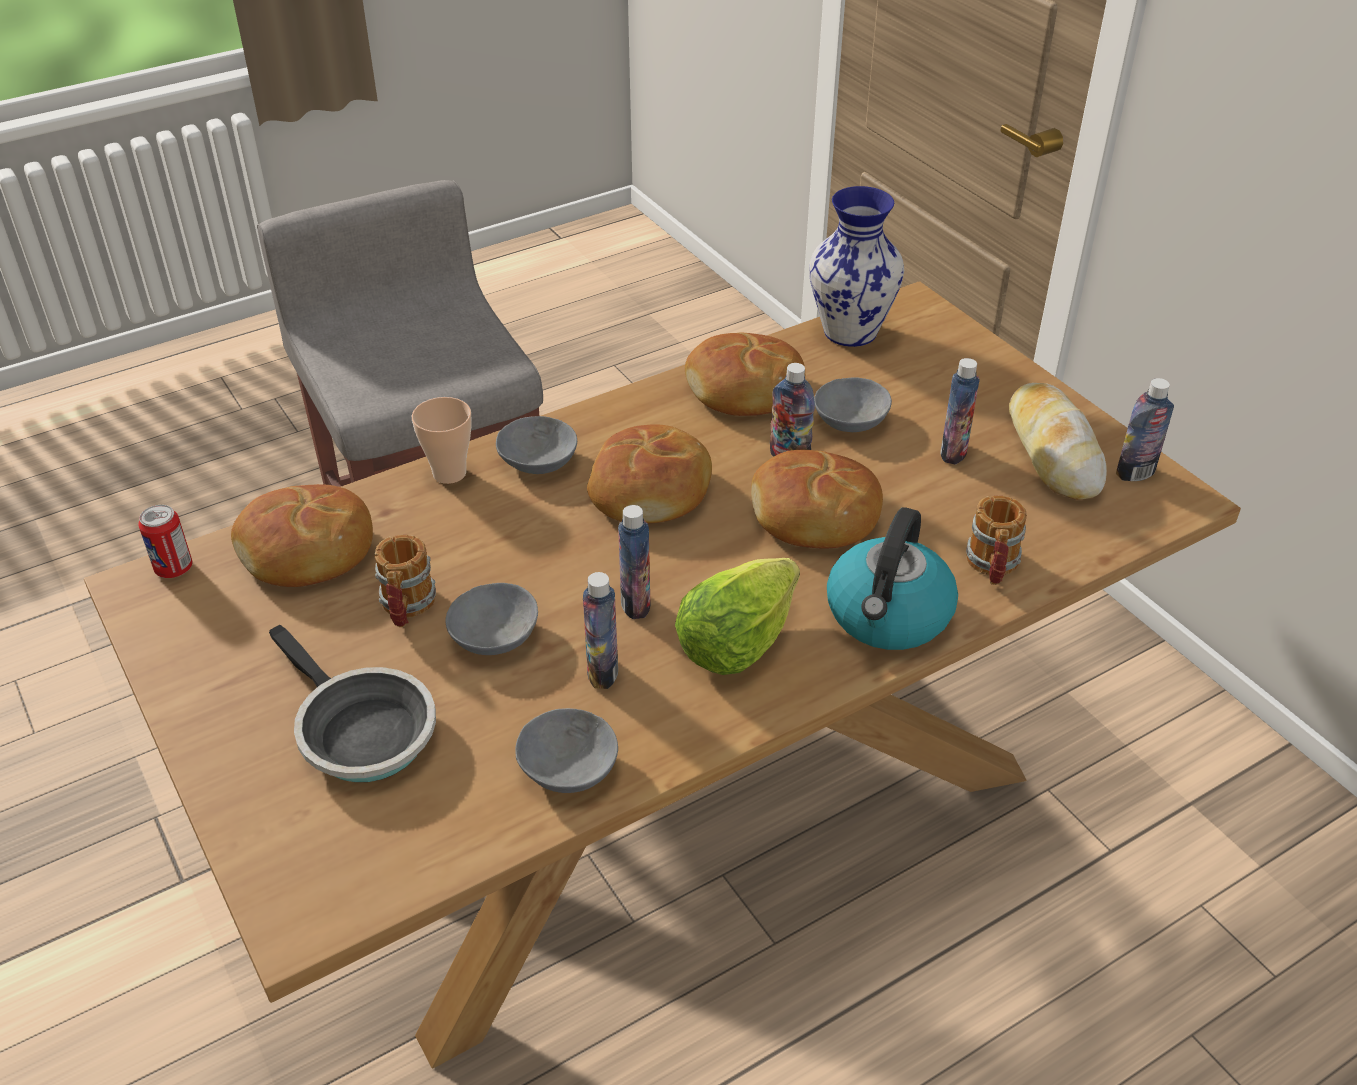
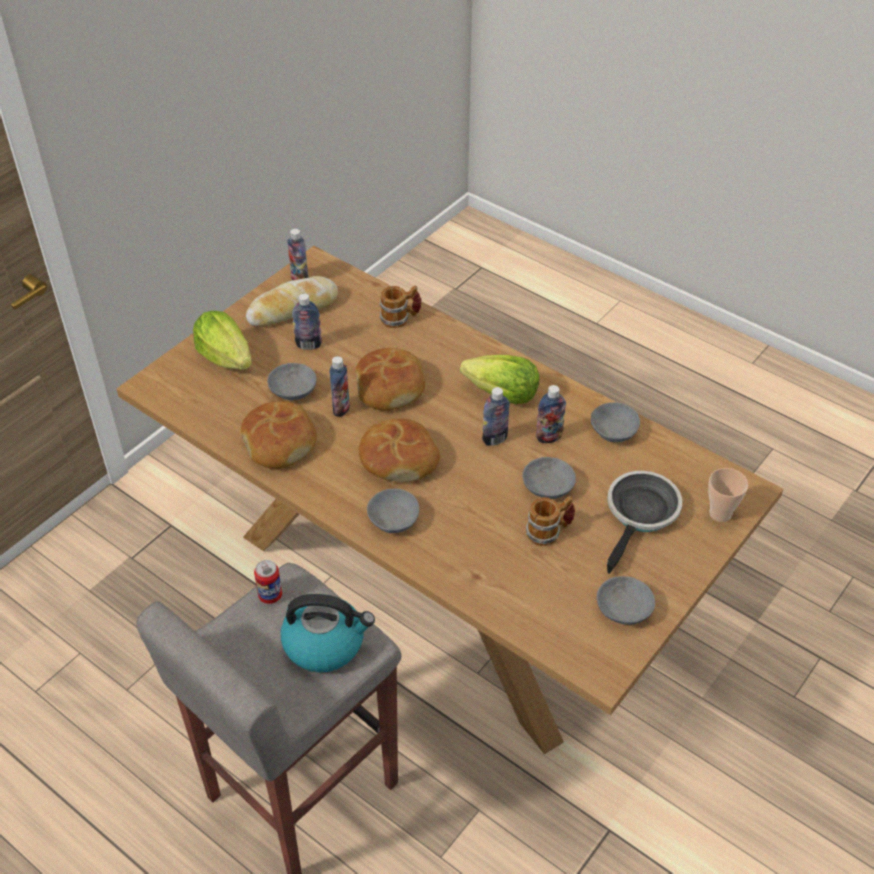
camera: 110 degrees left, 5 degrees up
can [138,505,193,578] -> can moved to [254,560,282,604]
bread [231,484,373,587] -> none
cup [412,397,472,484] -> cup moved to [708,468,748,522]
vase [809,186,904,347] -> none
kettle [827,507,958,650] -> kettle moved to [281,594,375,672]
none -> lettuce [193,311,252,370]
none -> grey bowl [597,576,655,625]

